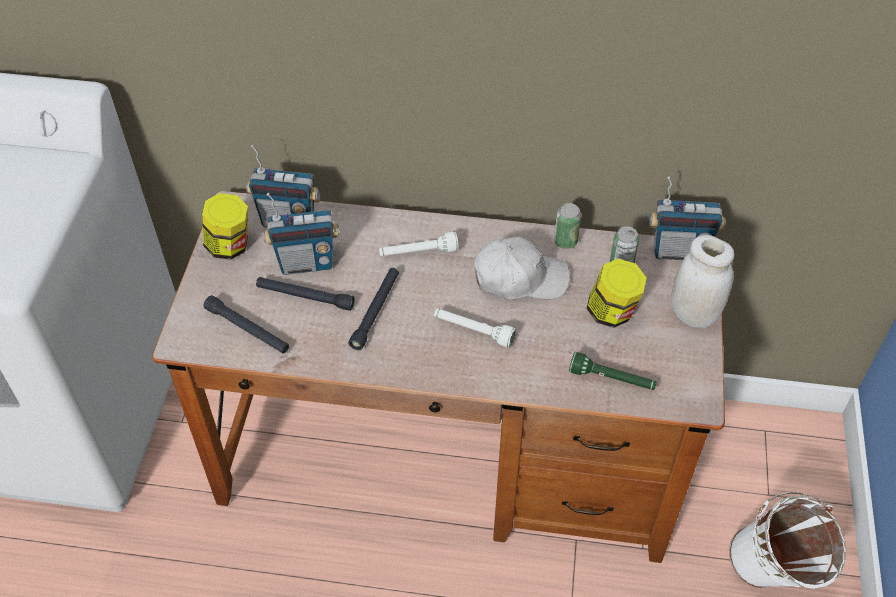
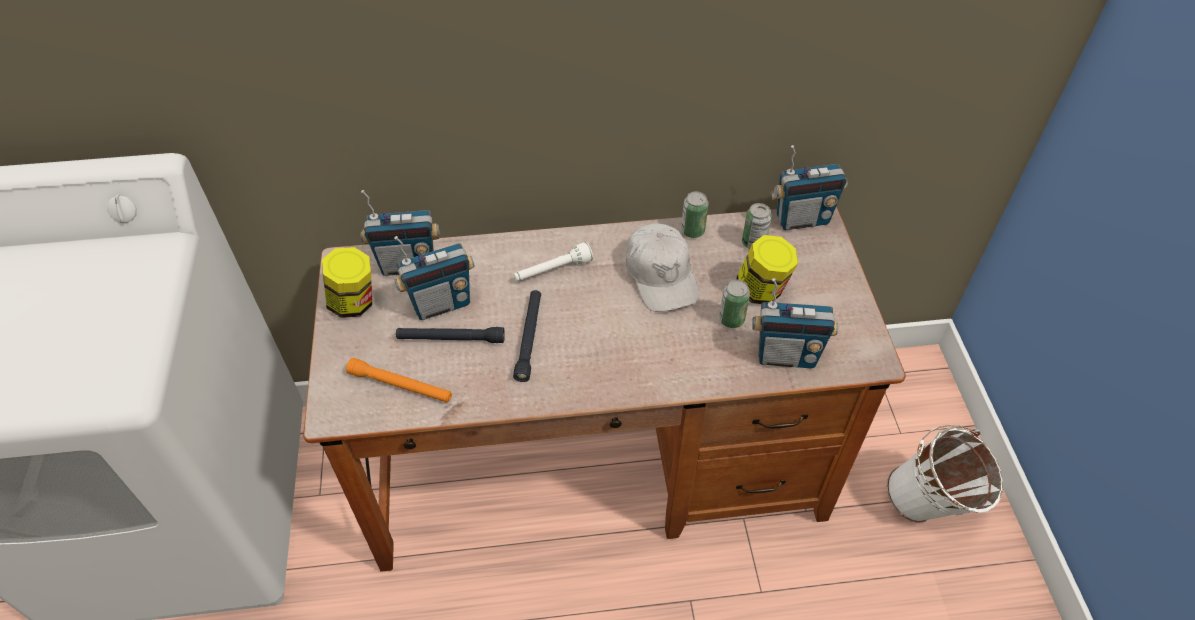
camera: 15 degrees left, 0 degrees up
black flashlight [203,295,289,353] -> orange flashlight [346,358,452,403]
white flashlight [434,308,516,348] -> none
white cap [474,237,570,300] -> white cap turned 90 degrees clockwise [626,223,699,312]
green flashlight [569,352,657,390] -> radio [752,278,838,368]
white jar [671,235,734,328] -> none
none -> can [719,280,750,328]

